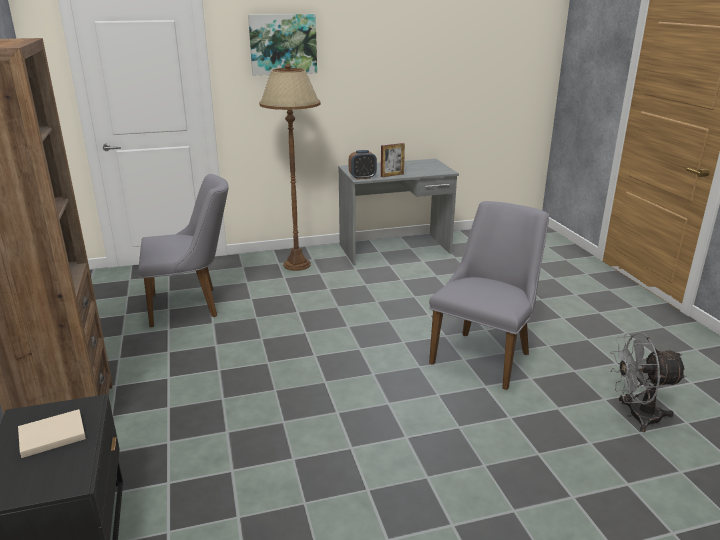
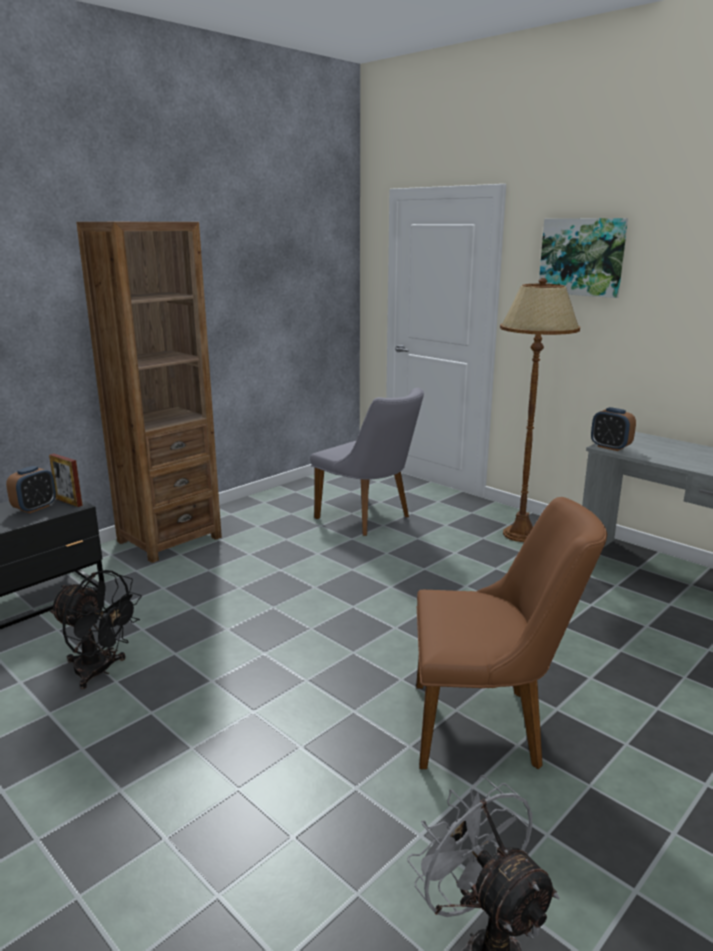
camera: 60 degrees right, 5 degrees down
beige book [18,409,86,458] -> alarm clock [6,466,56,513]
picture frame [381,143,405,177] -> picture frame moved to [49,454,83,507]
grey chair [429,201,549,390] -> brown chair [416,497,607,769]
none -> black fan [49,570,142,689]

